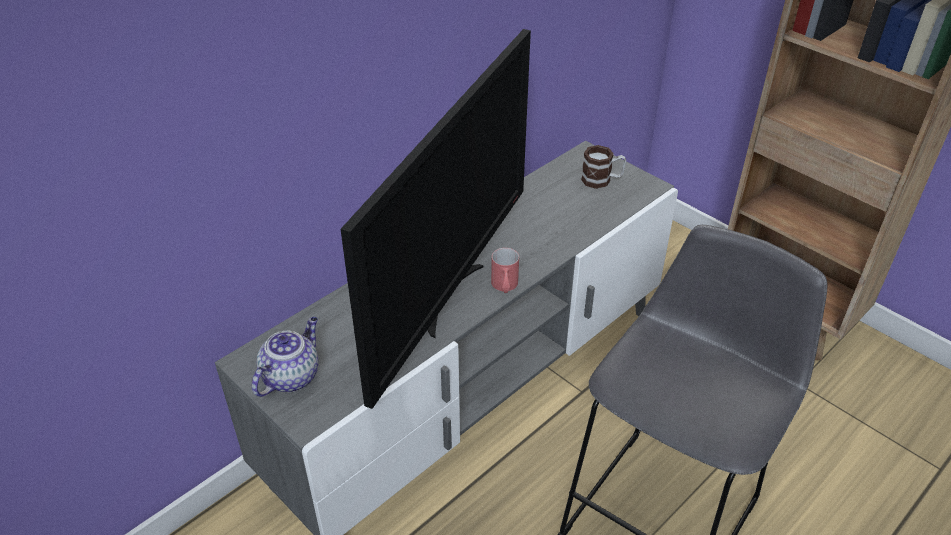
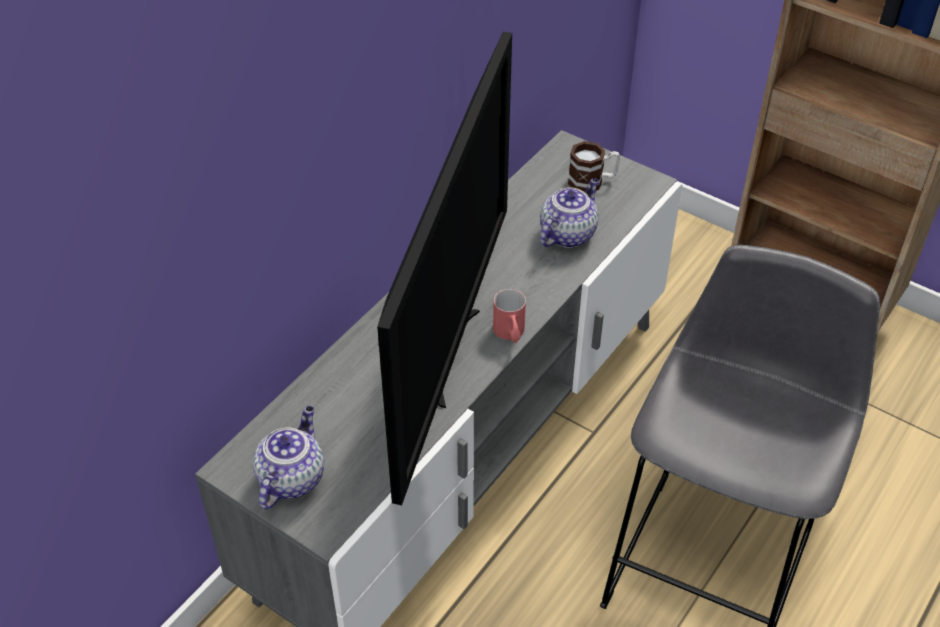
camera: 10 degrees left, 5 degrees up
none -> teapot [540,178,599,248]

